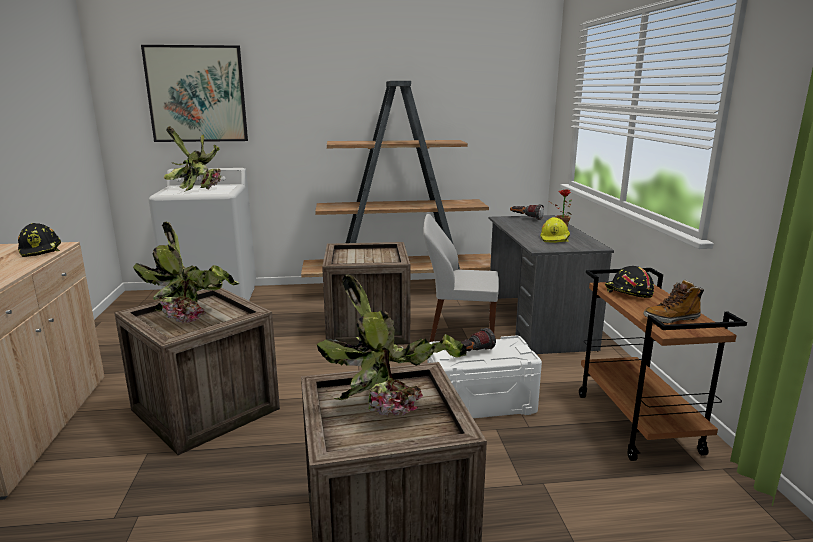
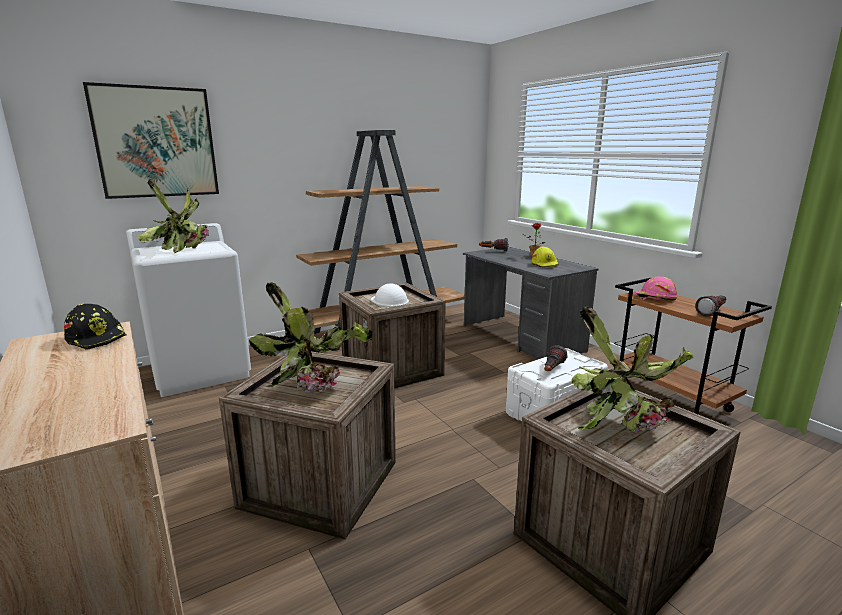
camera: 25 degrees left, 0 degrees up
white chair [423,214,499,342] -> none
black hard hat [605,266,654,298] -> pink hard hat [635,276,677,300]
boot [644,279,704,323] -> flashlight [695,296,727,317]
none -> white hard hat [371,283,409,307]

